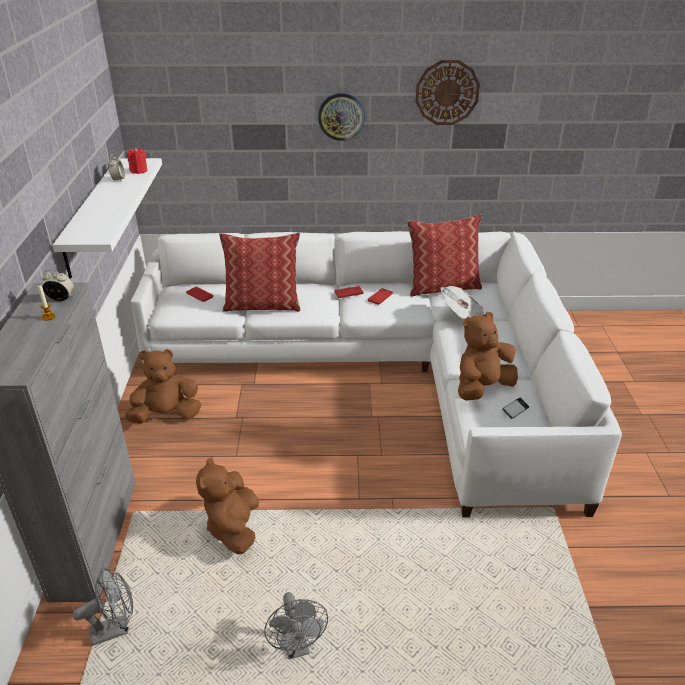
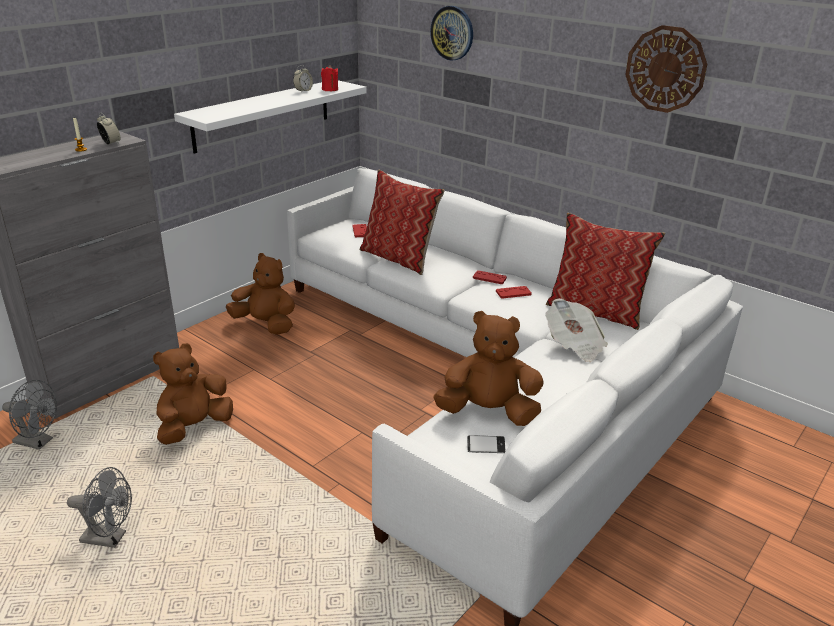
camera: 40 degrees right, 5 degrees down
grey fan [264,592,328,659] -> grey fan turned 105 degrees counterclockwise [67,467,132,548]
wall clock [318,93,365,141] -> wall clock moved to [430,6,473,61]

